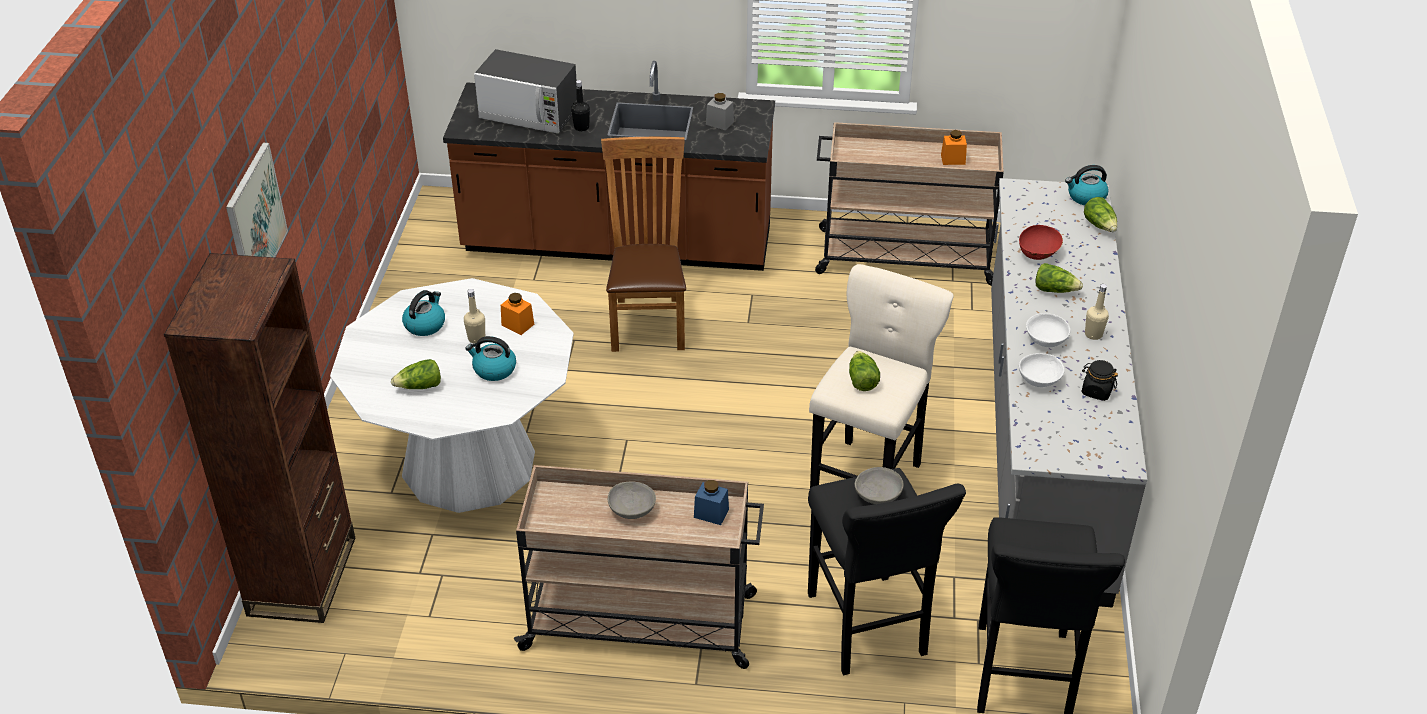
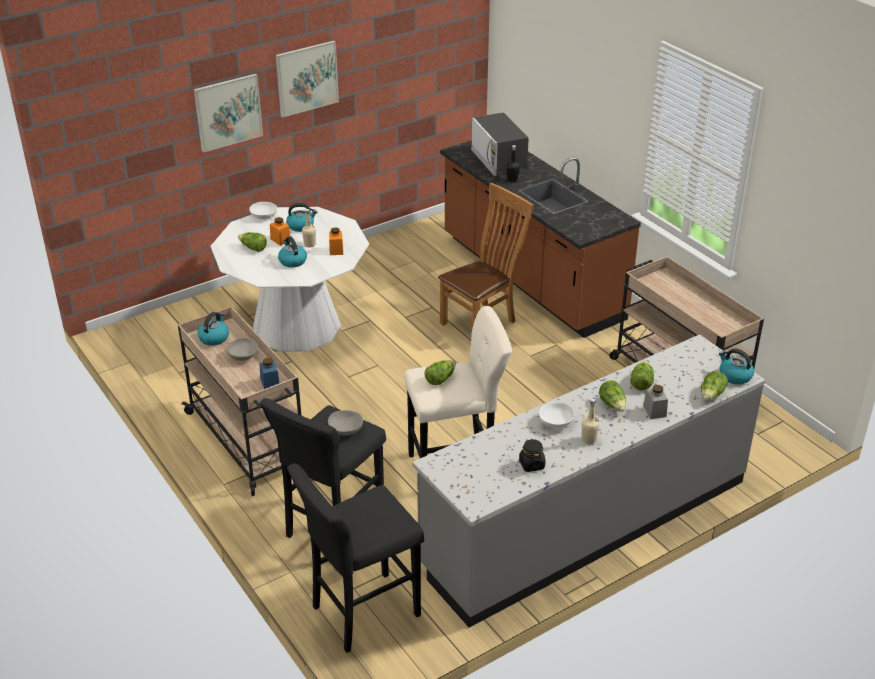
camera: 50 degrees right, 5 degrees down
brown bookcase [164,253,355,623] -> none
grey jar [706,93,734,130] -> grey jar moved to [643,385,668,419]
orange jar [941,130,967,165] -> orange jar moved to [270,217,290,246]
red bowl [1019,225,1063,260] -> lettuce [630,361,654,390]
white bowl [1019,353,1064,387] -> white bowl moved to [249,202,277,219]
none -> kettle [198,312,229,346]
none -> picture [276,41,339,118]

